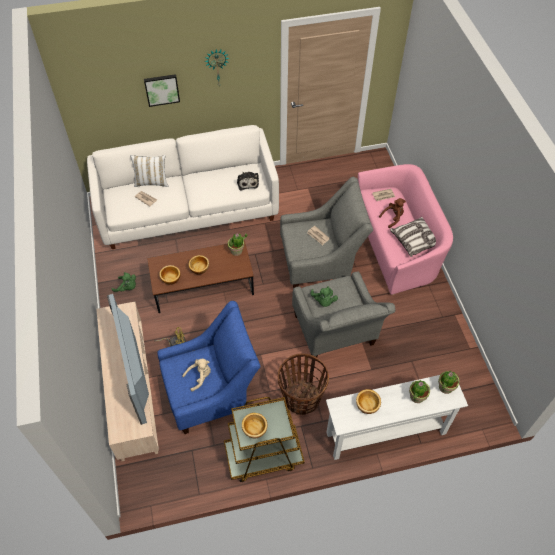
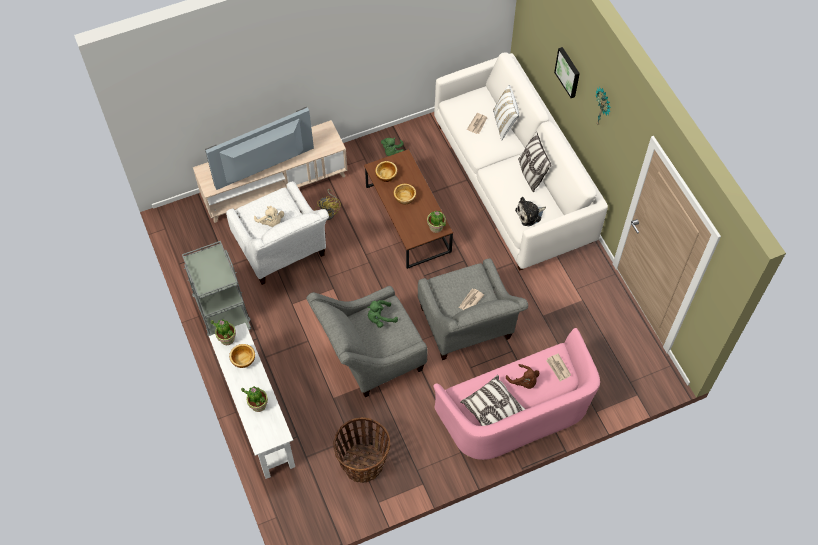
camera: 80 degrees right, 5 degrees up
blue armchair [157,301,261,434] -> white armchair [226,181,329,285]
brown cart [224,397,305,482] -> grey cart [182,241,251,336]
bowl [242,413,267,438] -> none
basket [278,353,329,415] -> basket moved to [333,417,390,483]
potted plant [438,371,460,394] -> potted plant moved to [210,319,236,345]
none -> pillow [518,131,551,192]

